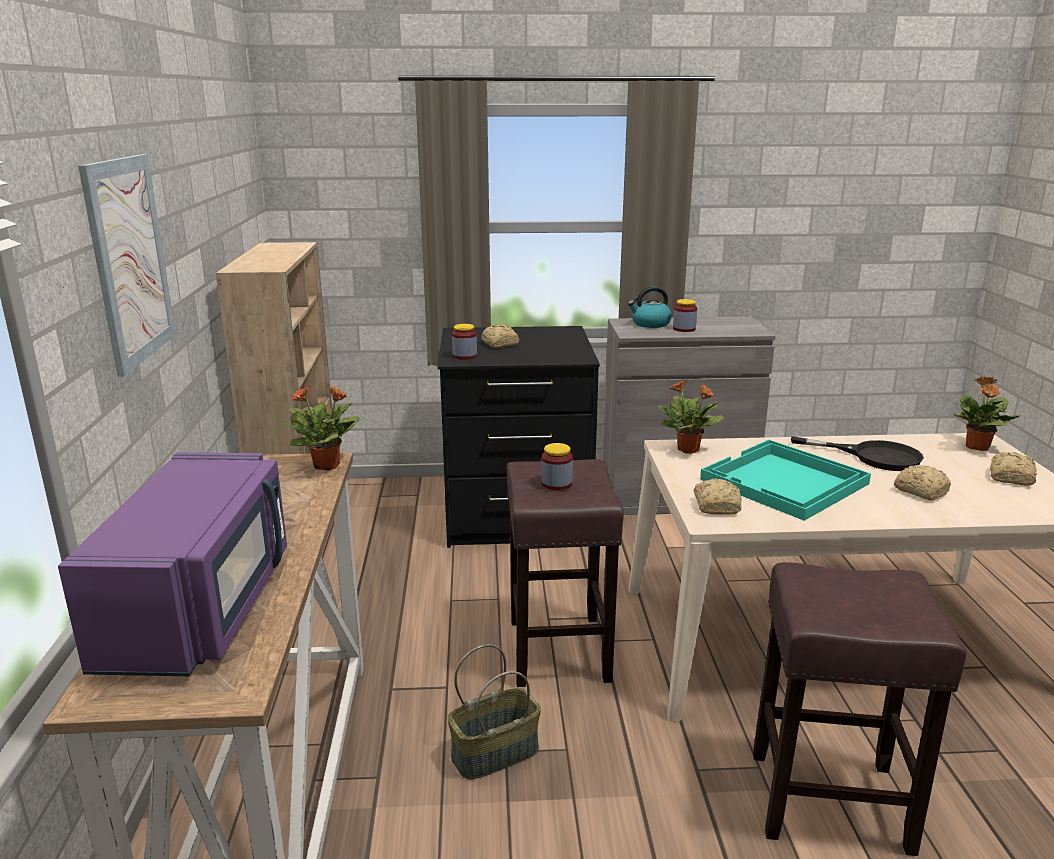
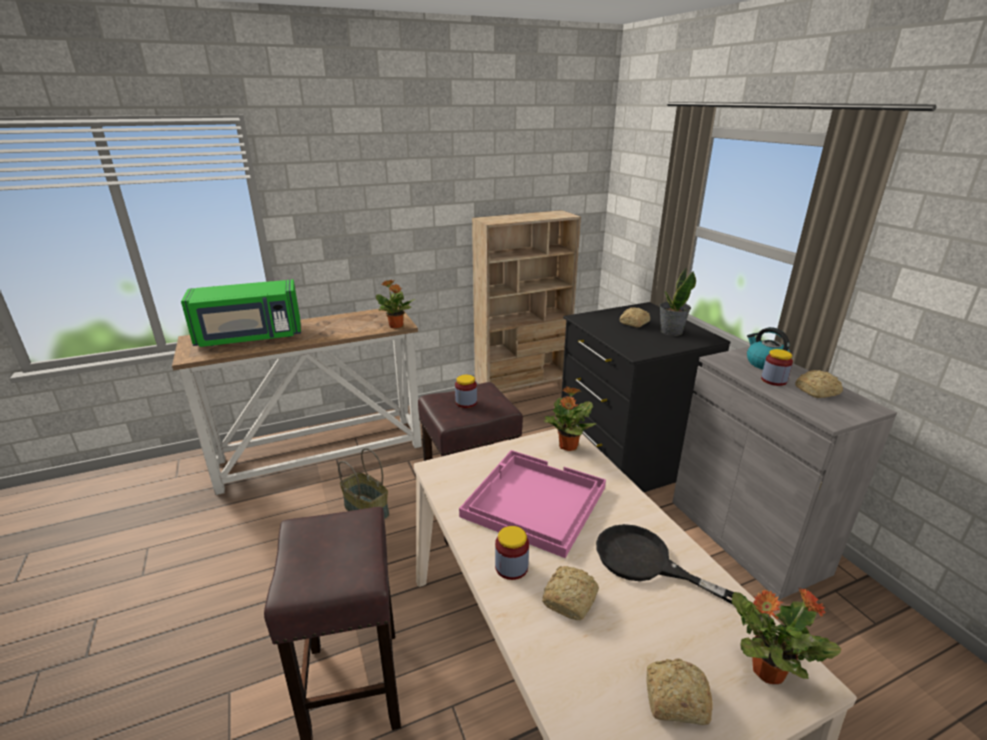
camera: 70 degrees right, 5 degrees up
purple microwave [58,452,287,676] -> green microwave [181,279,301,347]
picture [78,154,176,377] -> none
jar [452,324,477,360] -> jar moved to [495,526,529,580]
bread [694,478,742,515] -> bread moved to [795,370,843,398]
turquoise tray [700,440,871,521] -> pink tray [459,450,606,558]
black frying pan [791,436,924,471] -> black frying pan turned 120 degrees clockwise [596,524,734,605]
none -> potted plant [659,268,696,336]

